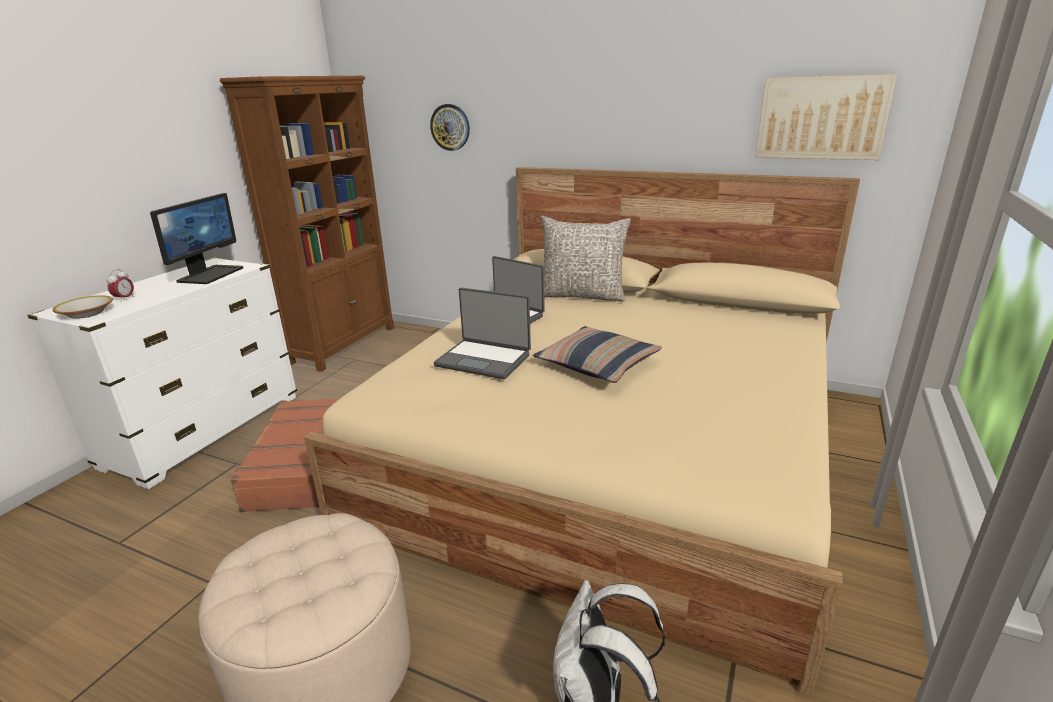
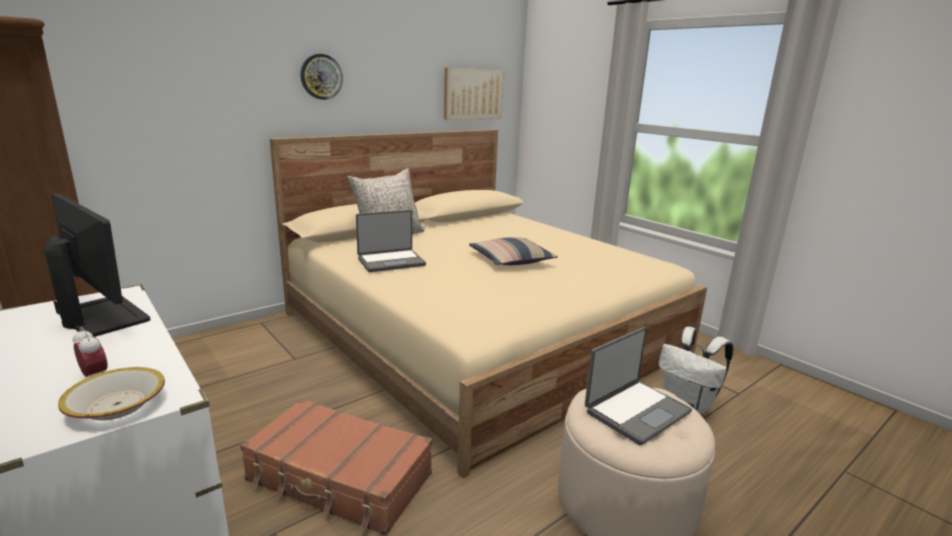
camera: 65 degrees left, 5 degrees down
wall clock [430,104,470,151] -> wall clock moved to [300,54,343,100]
laptop [434,287,531,379] -> laptop moved to [585,327,692,445]

